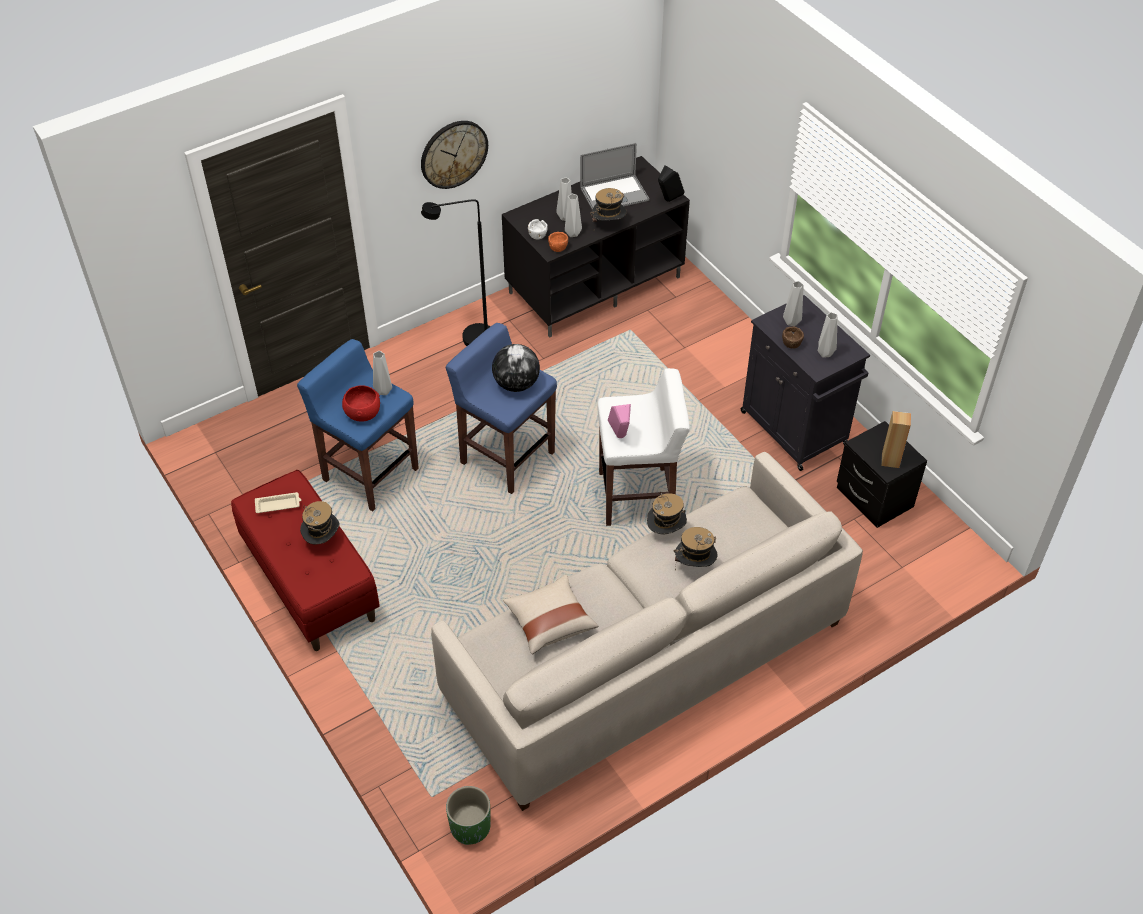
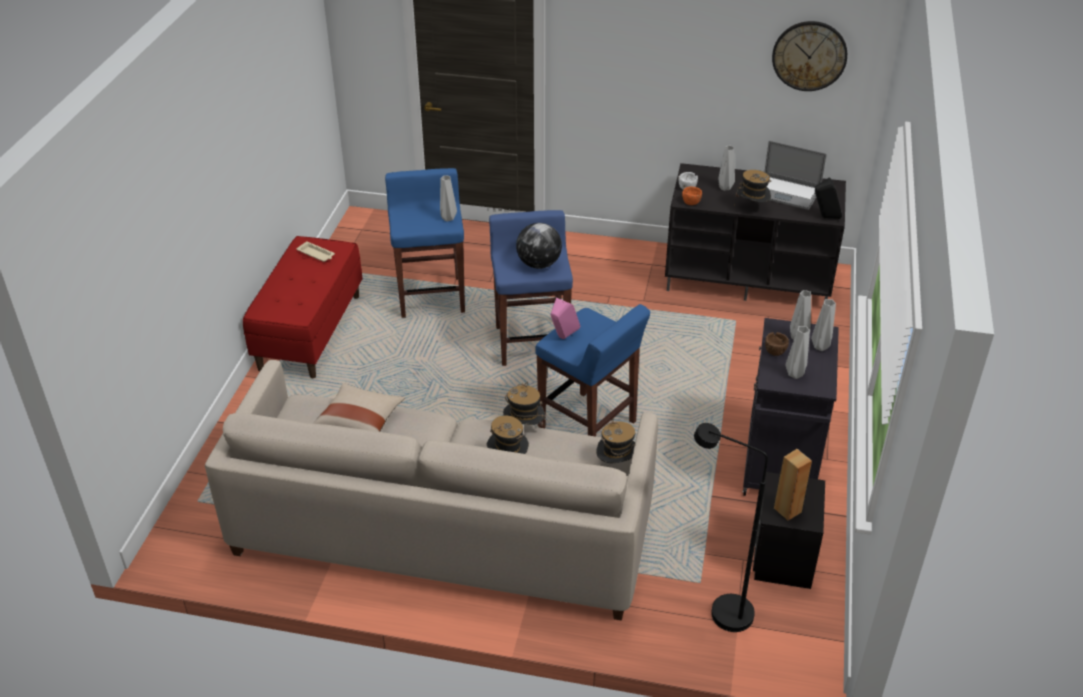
camera: 45 degrees right, 10 degrees down
hat [300,501,340,545] -> hat moved to [596,418,635,464]
red bowl [342,385,380,422] -> none
wall clock [421,121,488,189] -> wall clock moved to [772,21,847,91]
black floor lamp [421,199,490,346] -> black floor lamp moved to [694,423,768,632]
green planter [446,786,491,845] -> none
grey vase [565,194,582,237] -> grey vase moved to [811,299,836,351]
white stool [597,368,690,526] -> blue stool [535,304,650,437]

